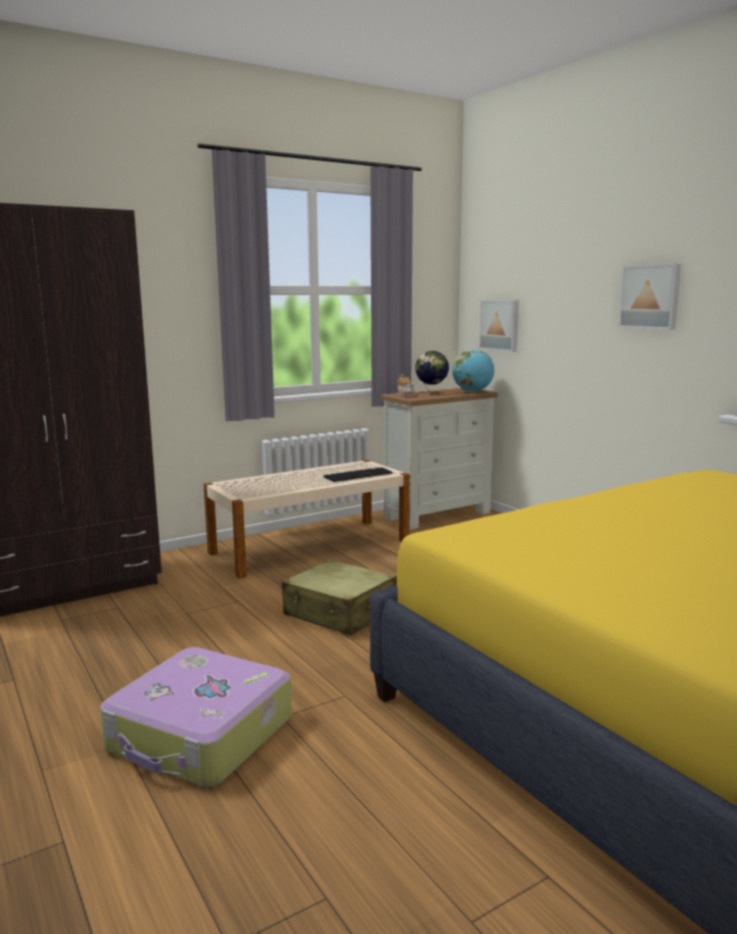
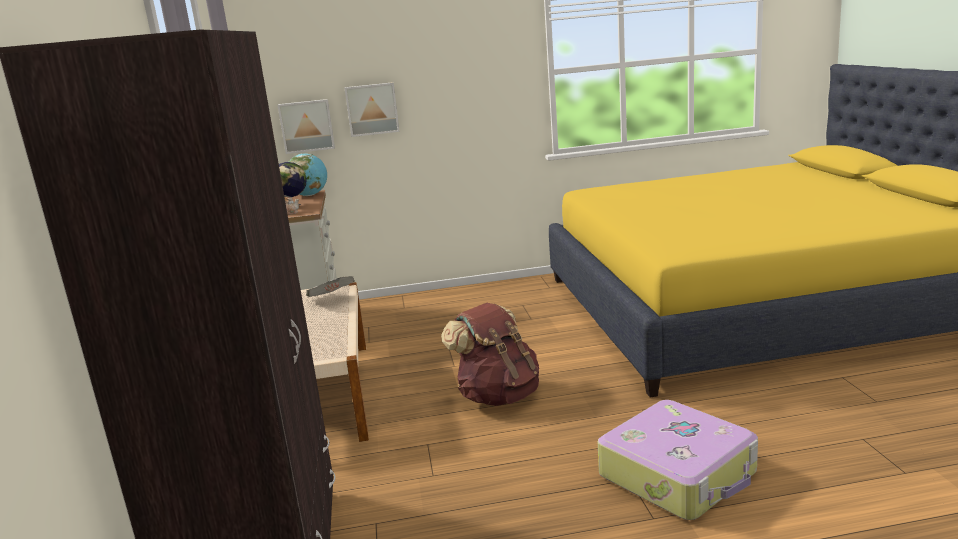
camera: 65 degrees left, 5 degrees up
beige suitcase [281,560,397,635] -> brown backpack [441,303,539,406]
keyboard [323,467,393,482] -> newspaper [306,276,355,297]
picture [618,264,681,330] -> picture moved to [344,82,400,137]

